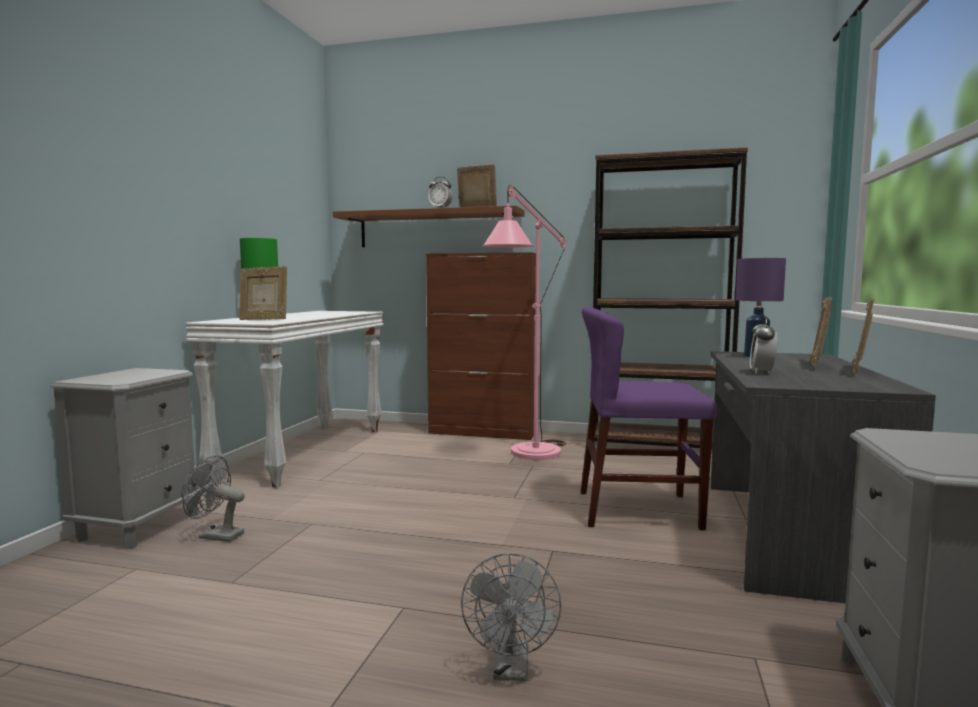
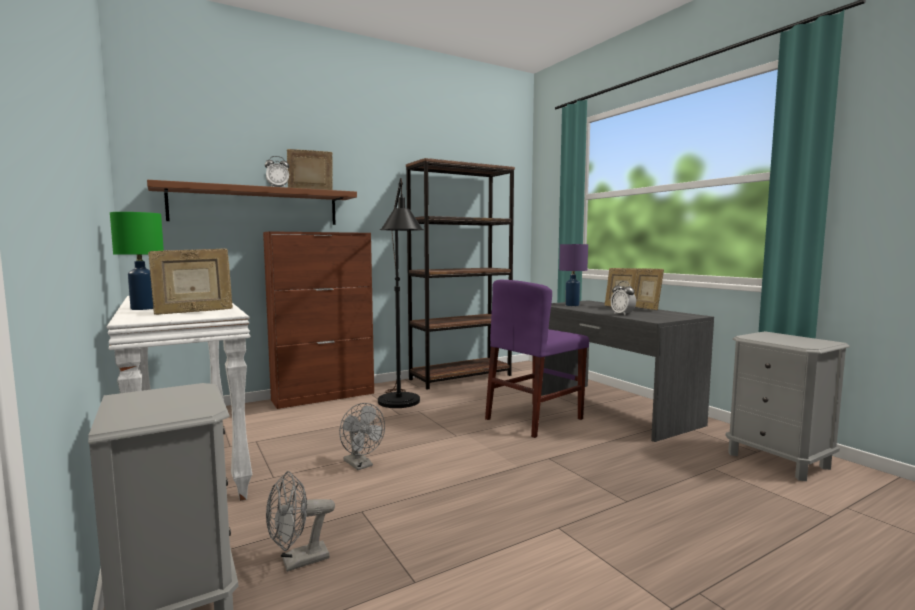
camera: 45 degrees left, 0 degrees up
grey fan [461,553,562,681] -> grey fan moved to [339,403,385,470]
pink floor lamp [482,185,566,460] -> black floor lamp [378,178,424,408]

